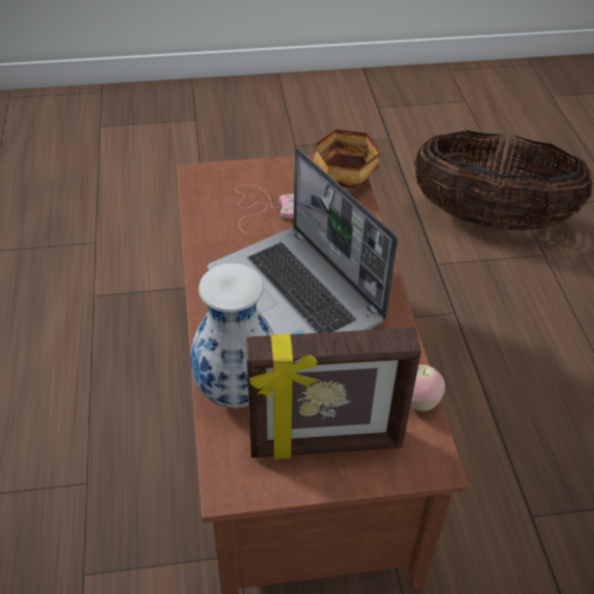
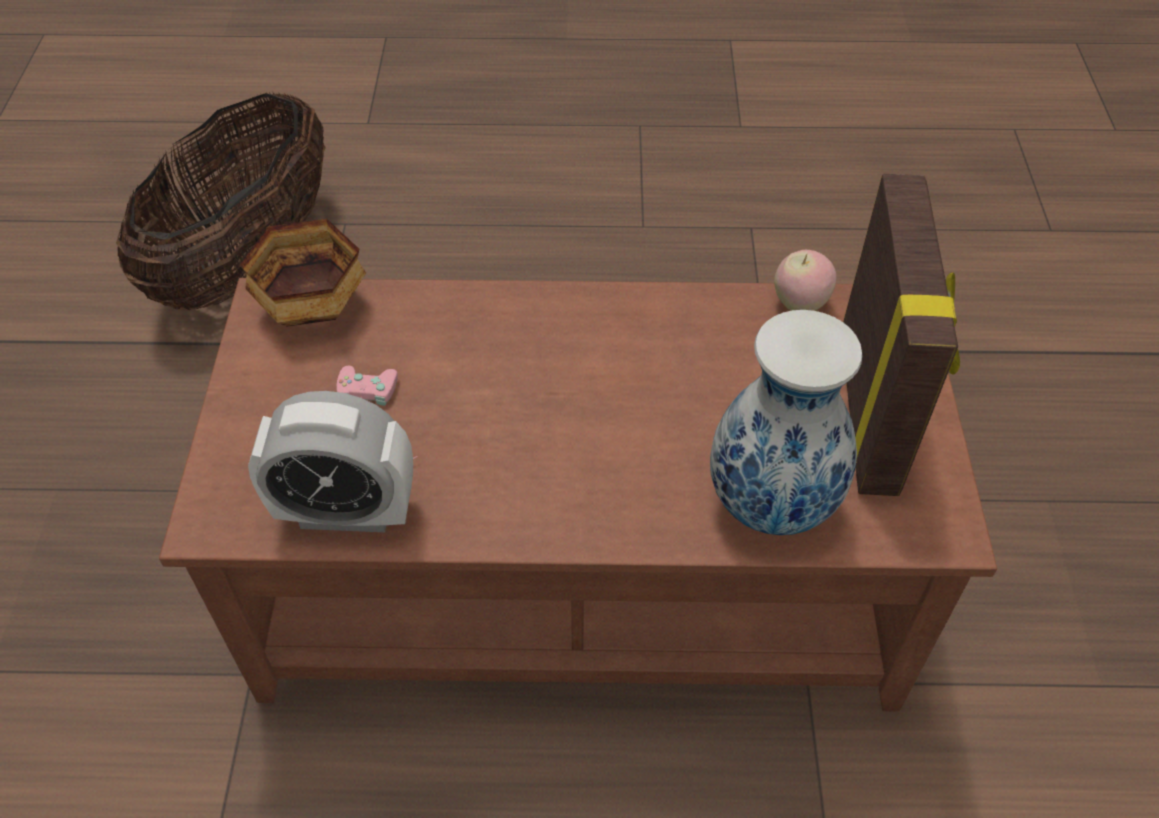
camera: 80 degrees left, 5 degrees up
laptop [207,148,397,335] -> none
none -> alarm clock [248,391,413,532]

